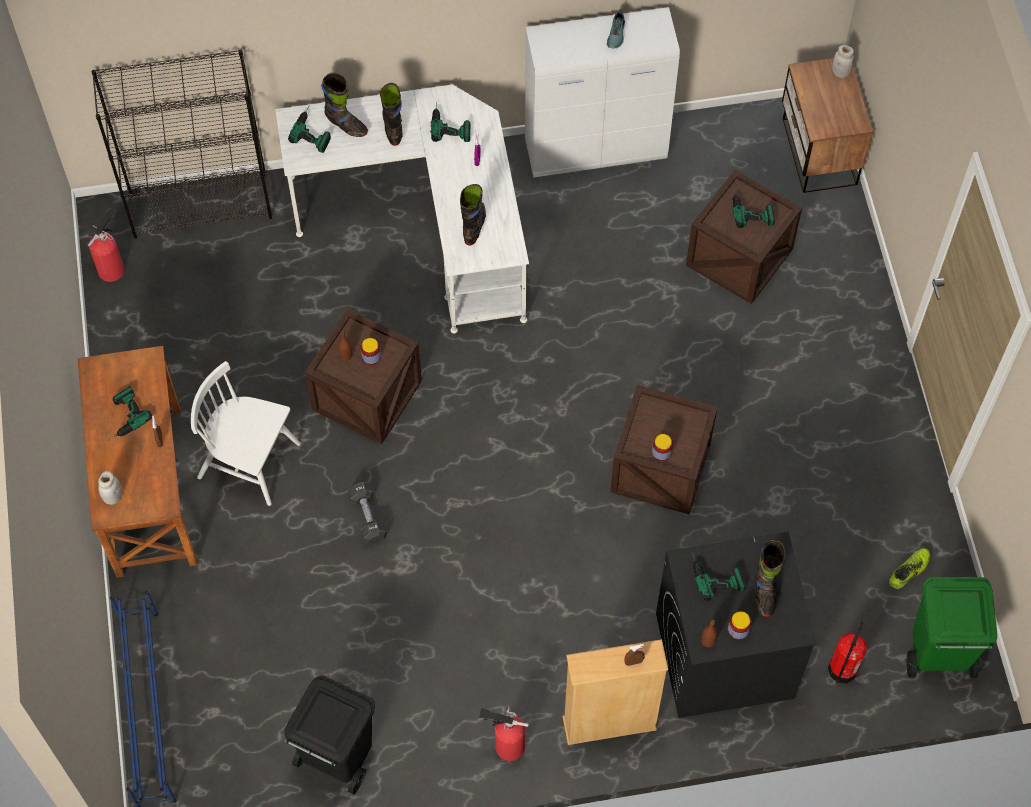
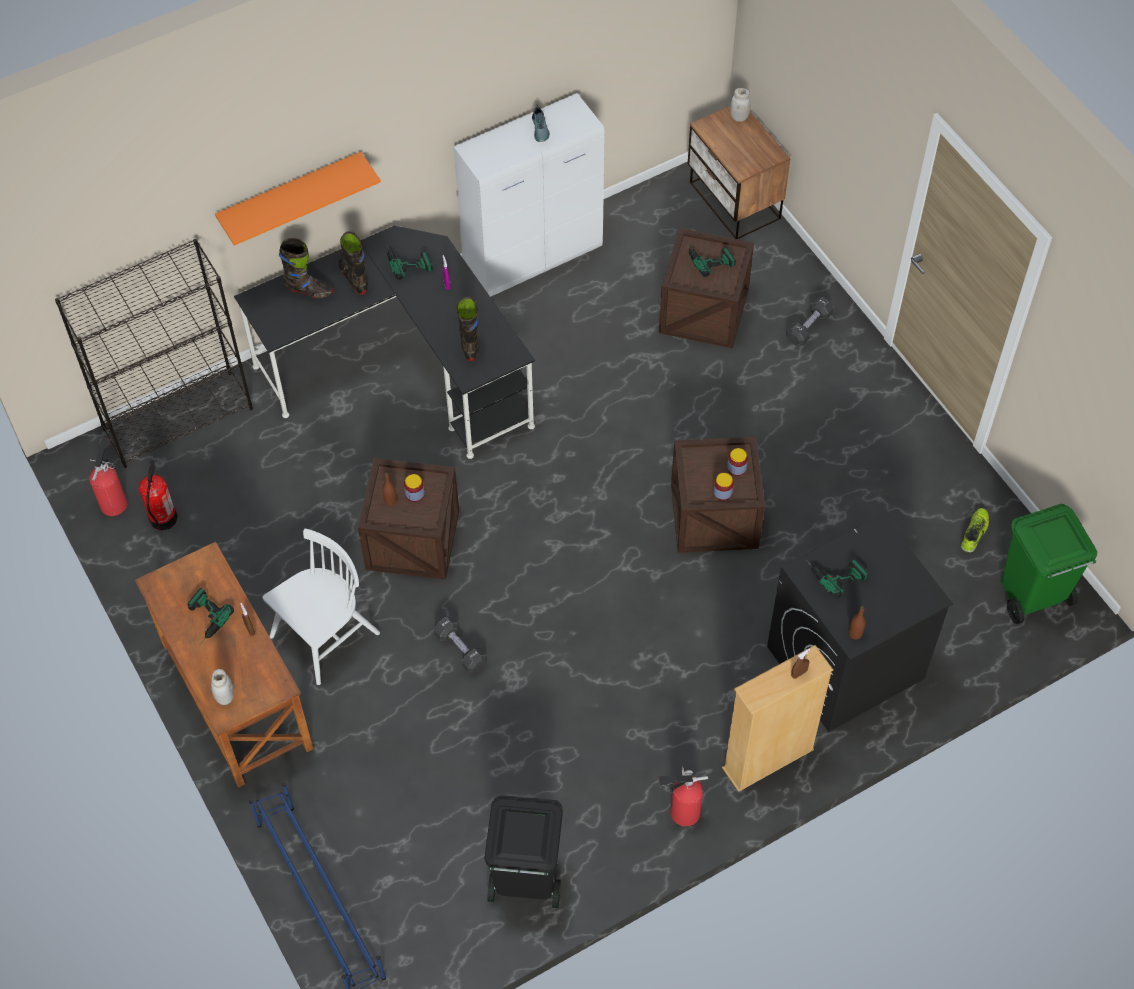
camera: 20 degrees left, 5 degrees down
white chair [191,361,301,506] -> white chair turned 135 degrees clockwise [263,528,380,685]
white desk [275,85,529,333] -> black desk [234,226,535,459]
power drill [288,107,331,153] -> none
jar [728,611,751,640] -> jar moved to [727,448,748,476]
black boot [755,540,785,617] -> none
fire extinguisher [828,622,867,683] -> fire extinguisher moved to [138,460,178,530]
none -> orange shelf [215,152,381,246]
none -> black dumbbell [786,297,834,346]

